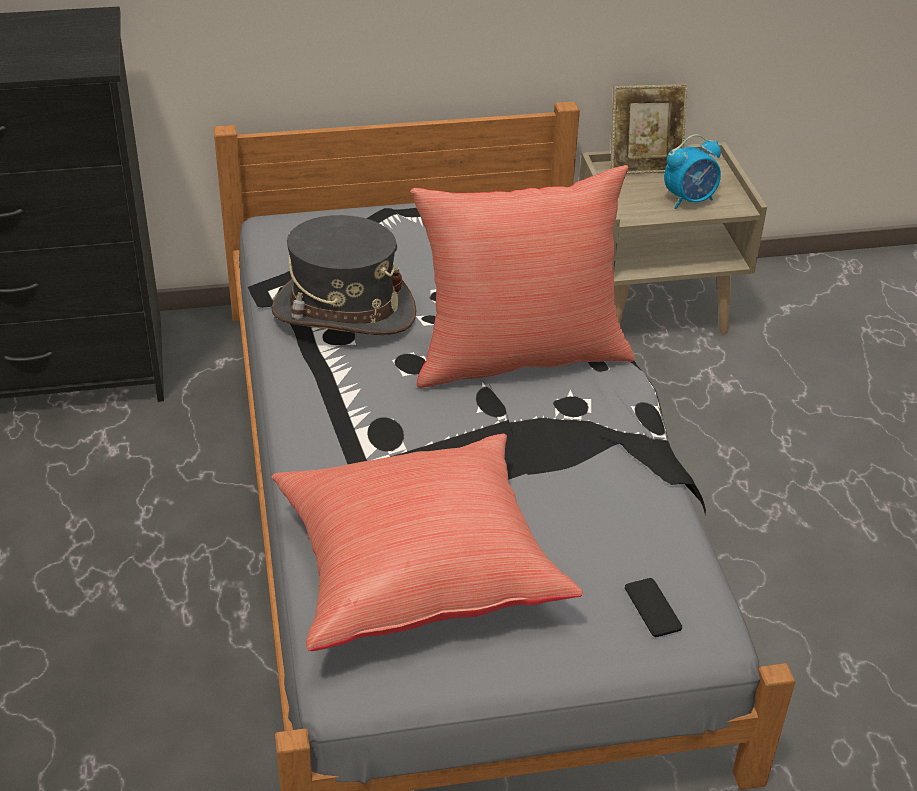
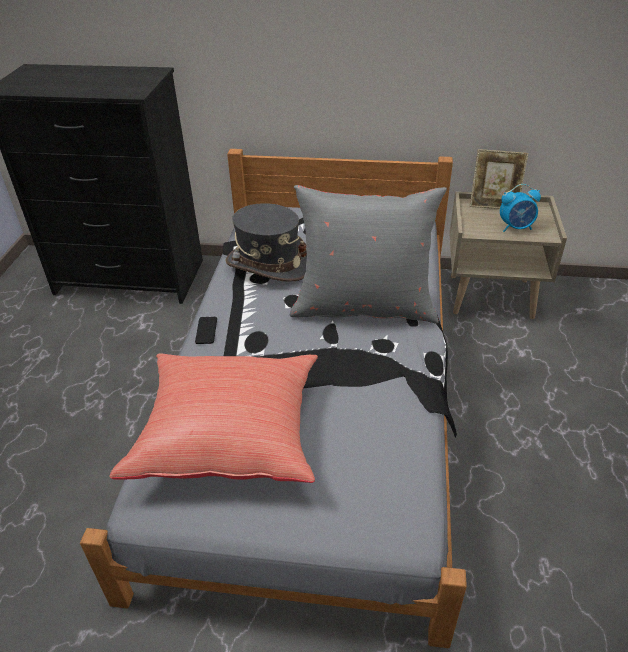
camera: 20 degrees right, 0 degrees up
red pillow [410,165,635,388] -> grey pillow [290,185,447,324]
phone [625,578,682,637] -> phone moved to [195,317,217,344]

